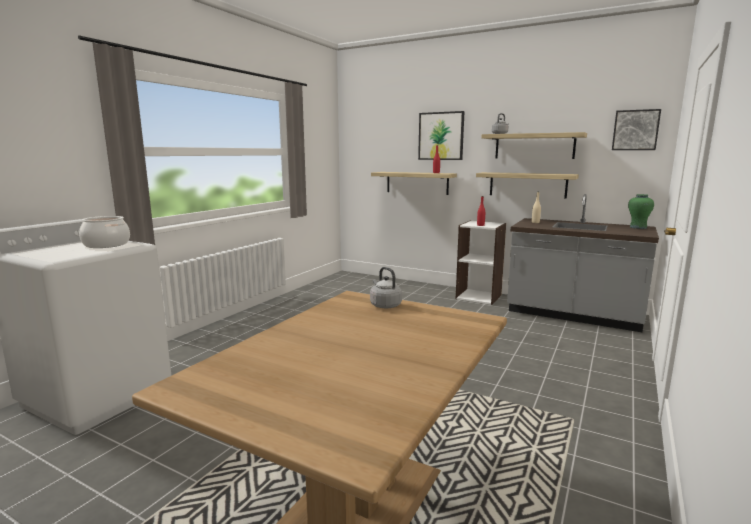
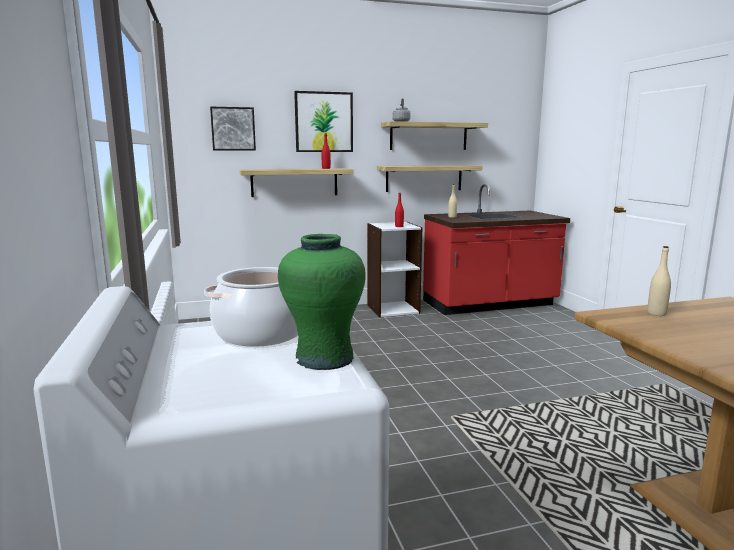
camera: 45 degrees left, 0 degrees up
grey kettle [370,267,402,308] -> beige bottle [647,246,671,316]
grey counter [507,194,659,332] -> red counter [423,184,570,315]
picture [612,109,661,150] -> picture moved to [210,107,256,150]
green vase [628,194,654,229] -> green vase moved to [278,234,366,370]

